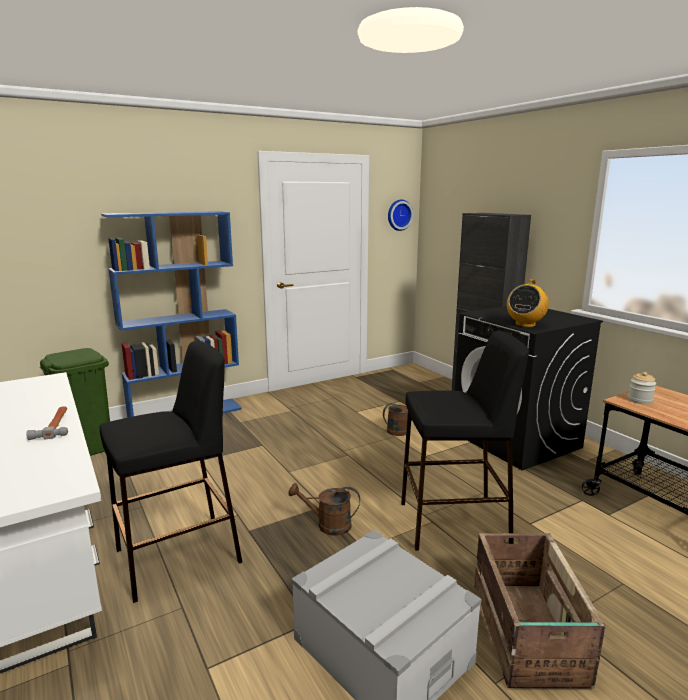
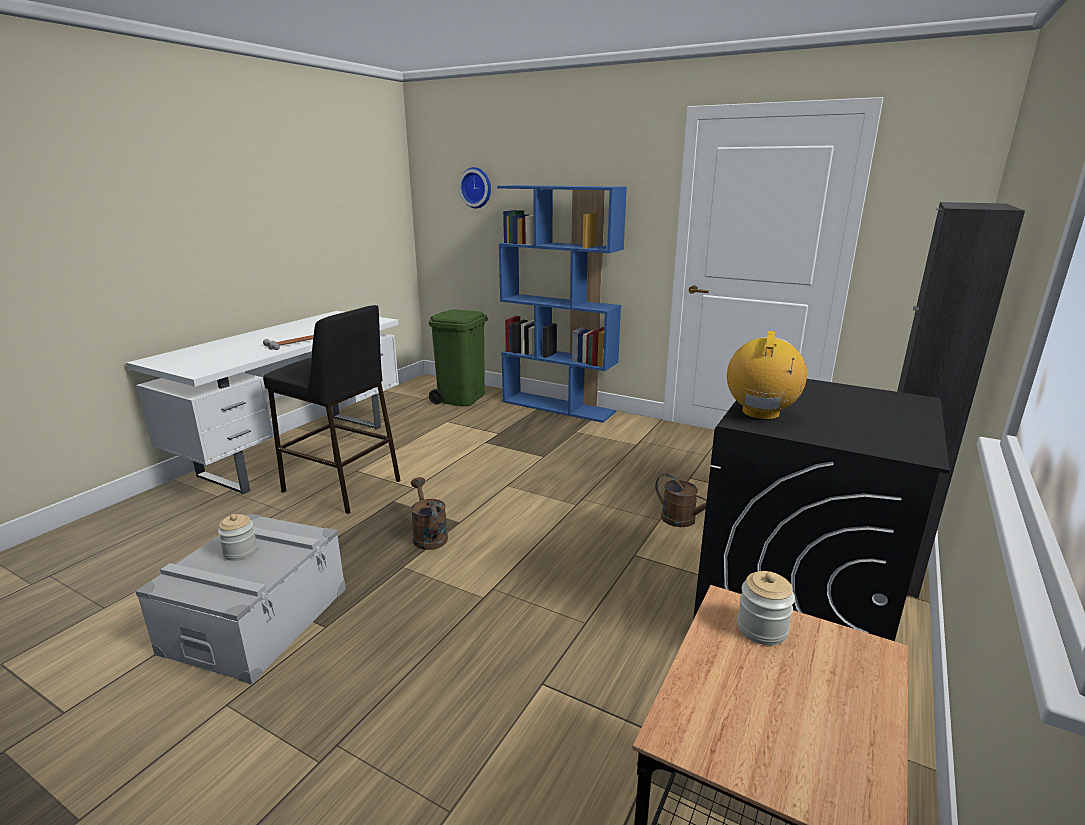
camera: 60 degrees right, 5 degrees up
wall clock [388,200,413,231] -> wall clock moved to [459,167,491,208]
black stool [401,331,529,551] -> none
crate [474,533,605,689] -> none
radio [507,279,549,327] -> radio turned 105 degrees clockwise [727,331,807,420]
none -> jar [218,514,258,561]

